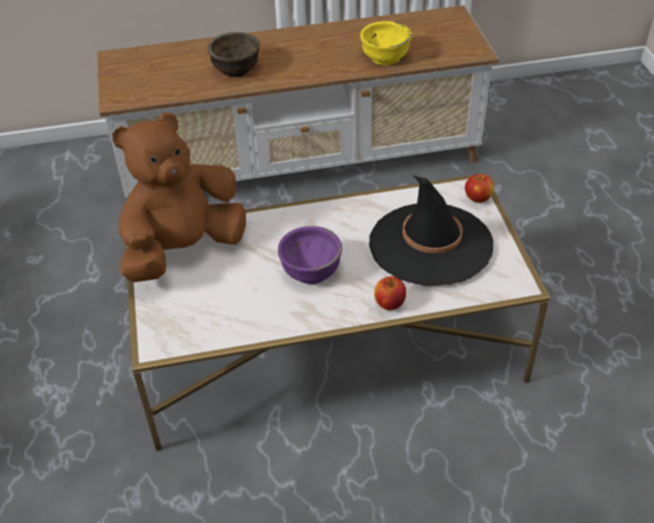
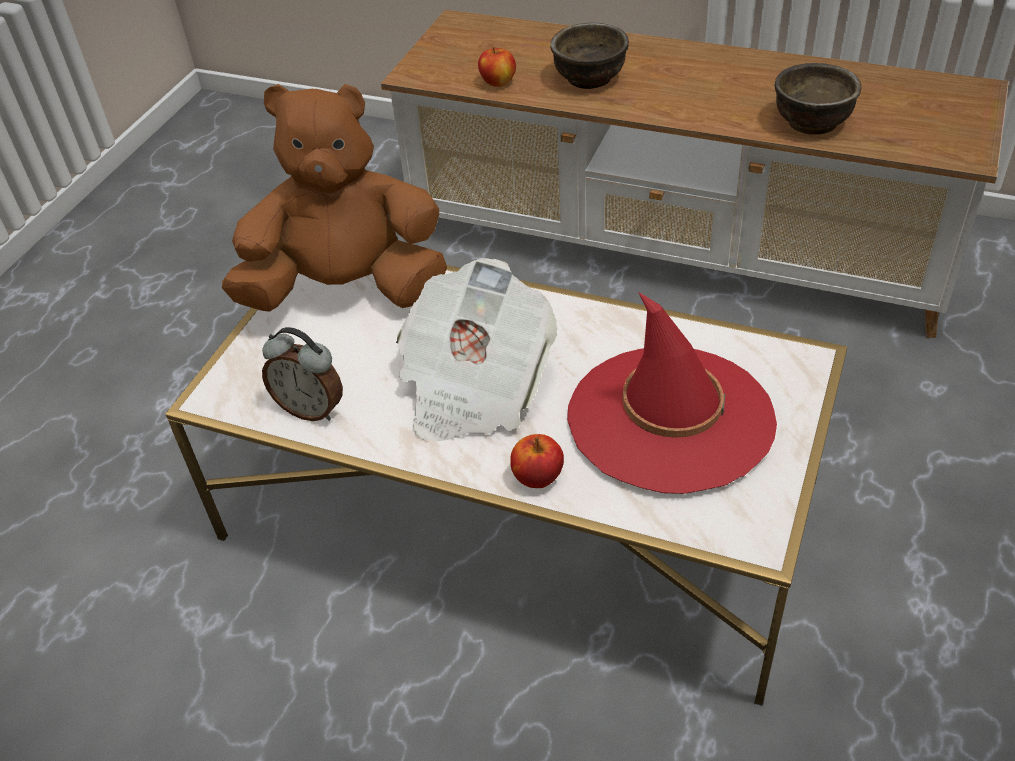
camera: 35 degrees right, 0 degrees up
purple bowl [278,226,342,284] -> newspaper [396,258,558,441]
yellow bowl [360,21,412,65] -> brown bowl [775,63,862,135]
black hat [369,175,493,286] -> red hat [567,292,777,494]
apple [465,174,494,203] -> apple moved to [478,46,516,87]
none -> alarm clock [262,327,343,421]

